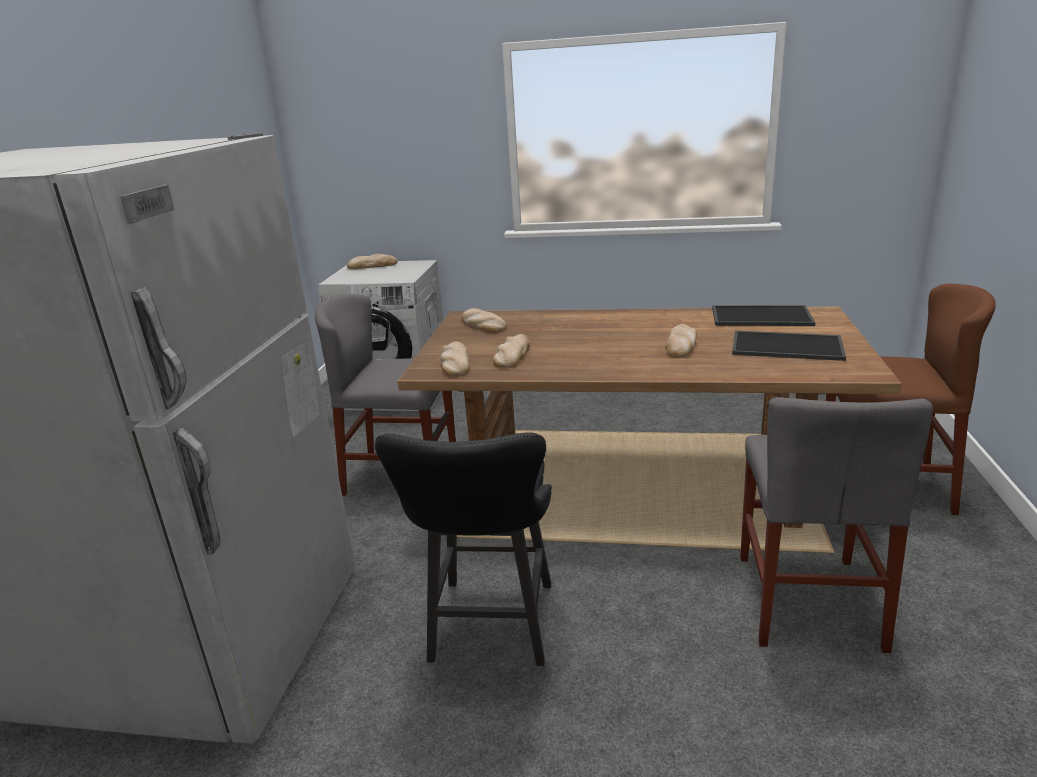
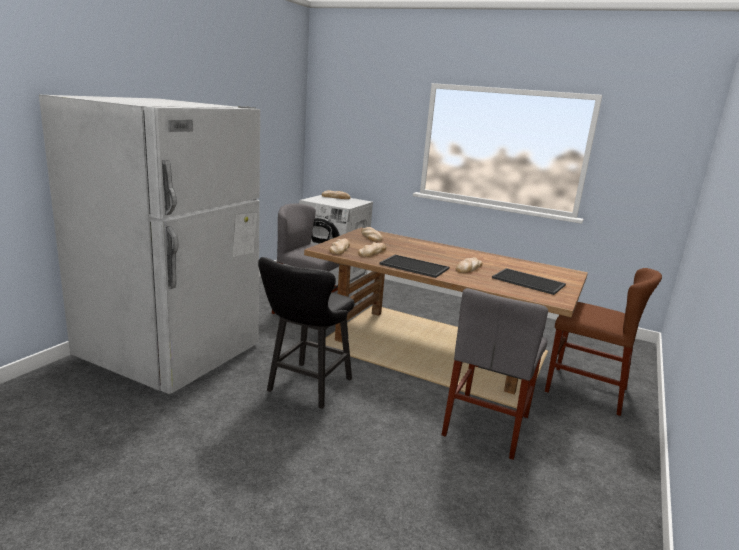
camera: 15 degrees right, 5 degrees down
tray [712,305,815,326] -> tray moved to [379,255,449,278]

